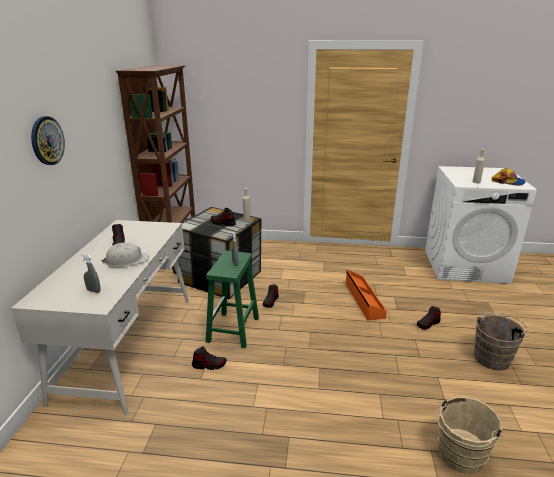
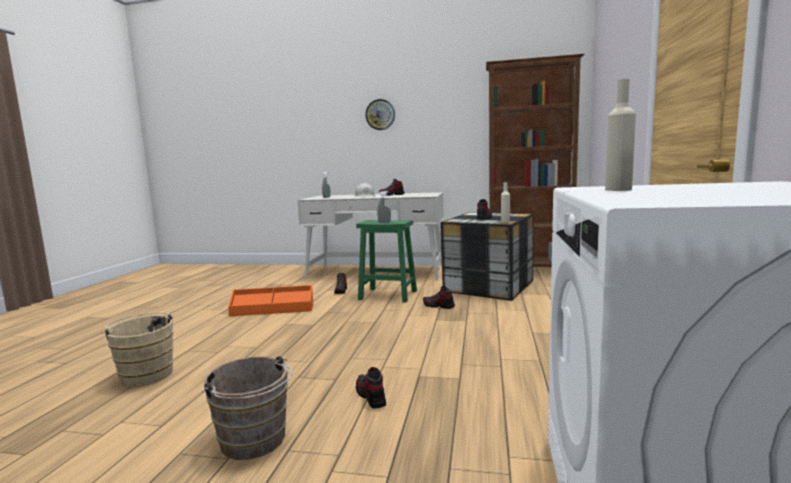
camera: 95 degrees right, 15 degrees down
orange storage box [346,270,387,320] -> orange storage box moved to [228,285,314,316]
cap [492,168,526,186] -> none

